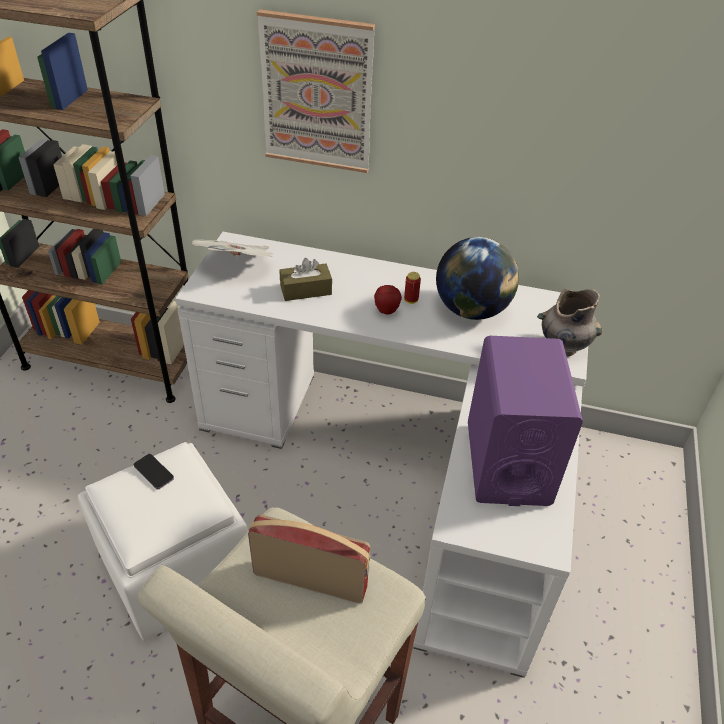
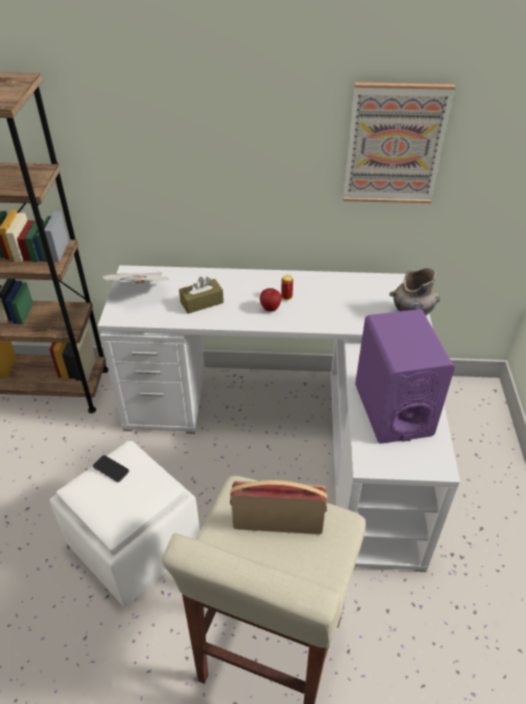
camera: 10 degrees left, 0 degrees up
picture [257,9,375,173] -> picture moved to [343,82,455,203]
globe [436,237,519,320] -> none

